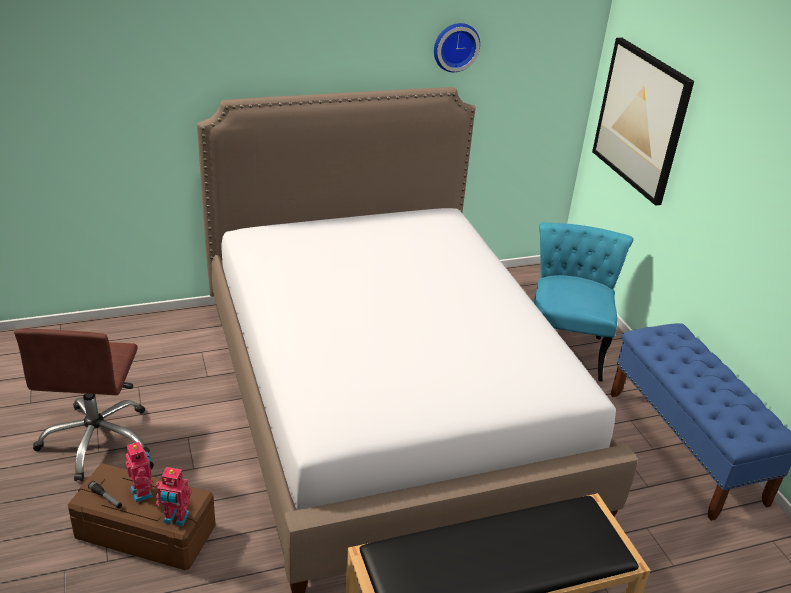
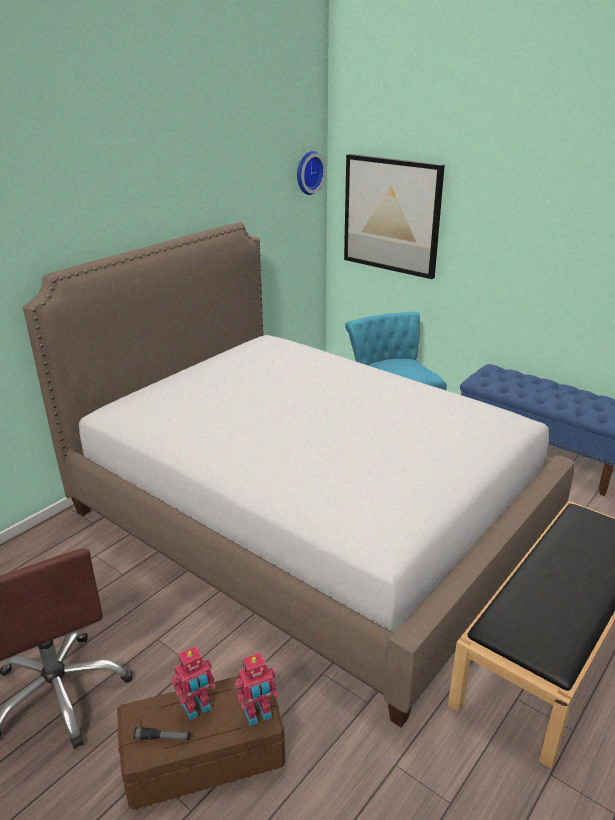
camera: 30 degrees left, 5 degrees down
toy robot [125,441,154,503] -> toy robot turned 120 degrees clockwise [172,646,216,720]
wall clock [434,23,480,72] -> wall clock moved to [297,151,326,195]

